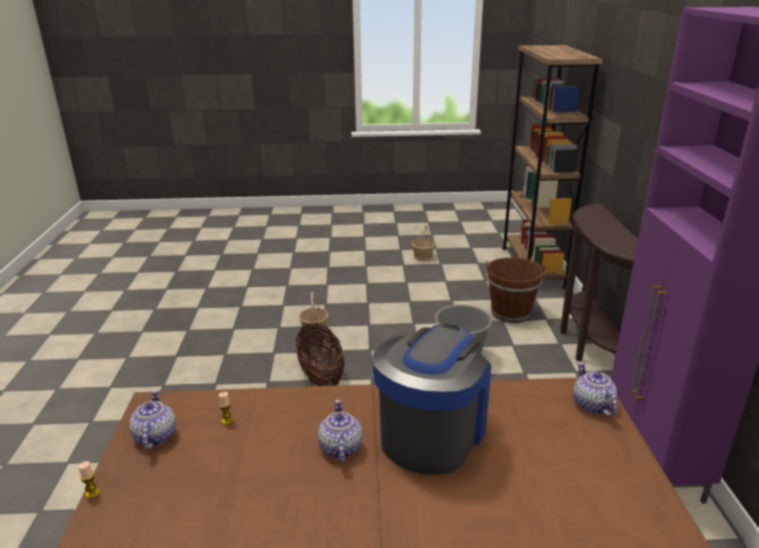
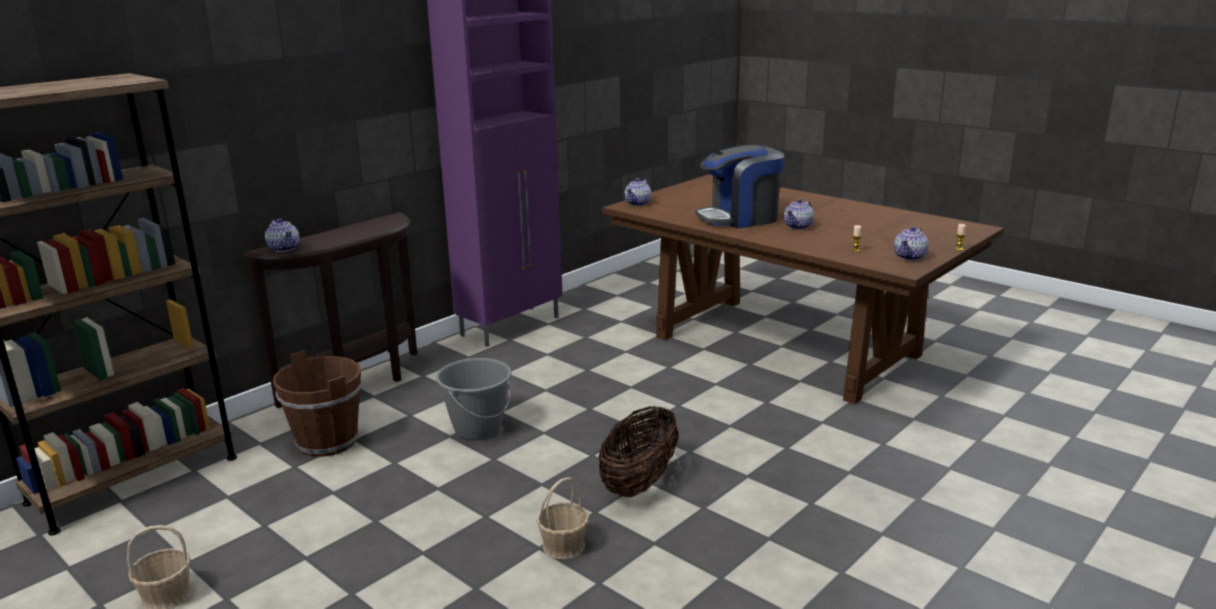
camera: 135 degrees left, 5 degrees down
none -> teapot [265,218,299,252]

